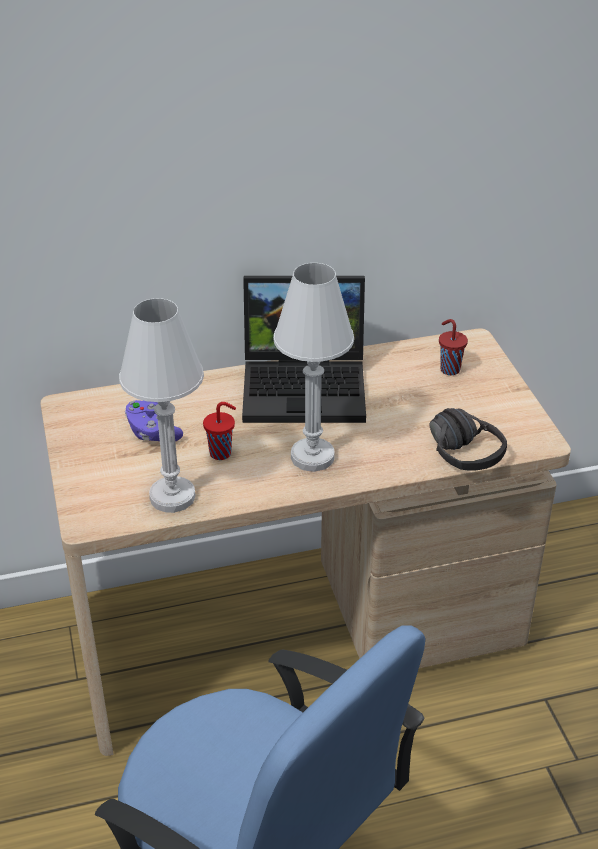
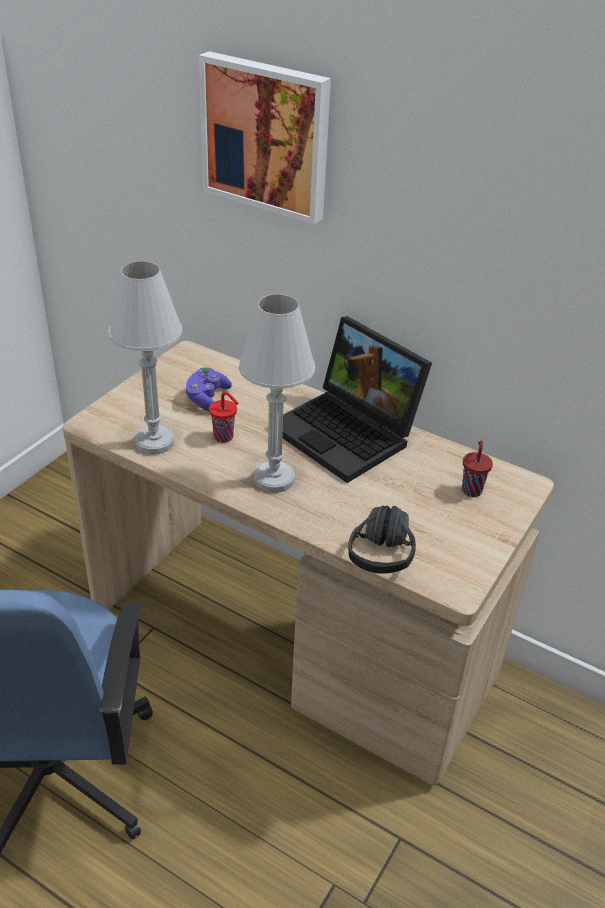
camera: 45 degrees right, 0 degrees up
none -> picture [199,51,331,224]

